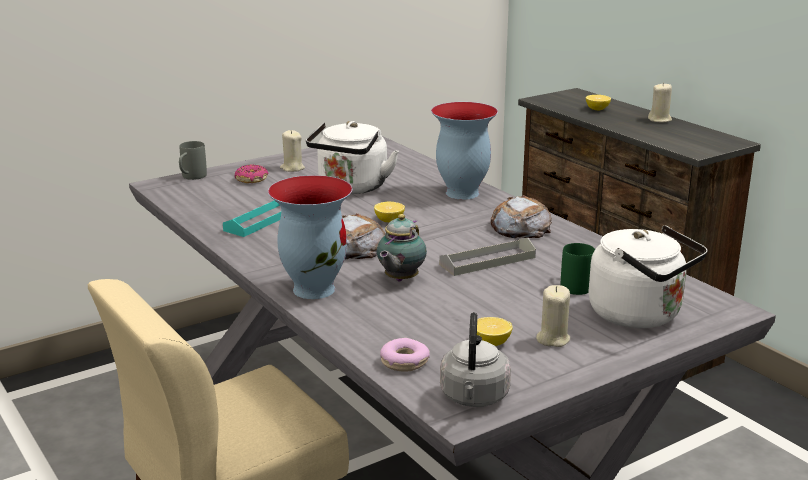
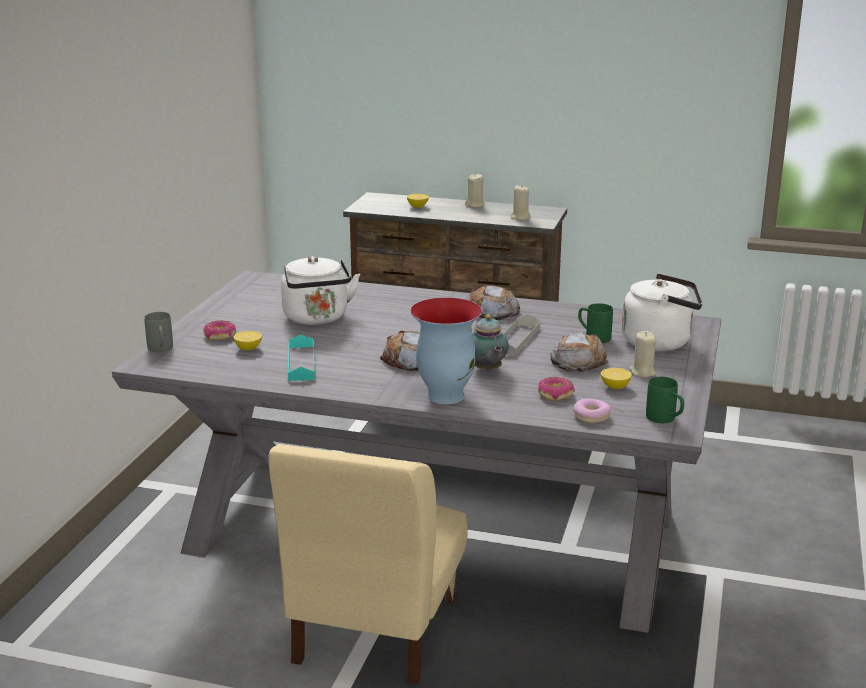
camera: 40 degrees left, 0 degrees up
beige candle [280,130,305,172] -> beige candle moved to [510,185,531,220]
lemon [374,202,405,222] -> lemon moved to [234,331,262,351]
vase [431,102,498,200] -> none
grey kettle [440,312,511,407] -> green mug [646,377,684,423]
none -> donut [538,377,575,401]
none -> bread [550,332,609,372]

